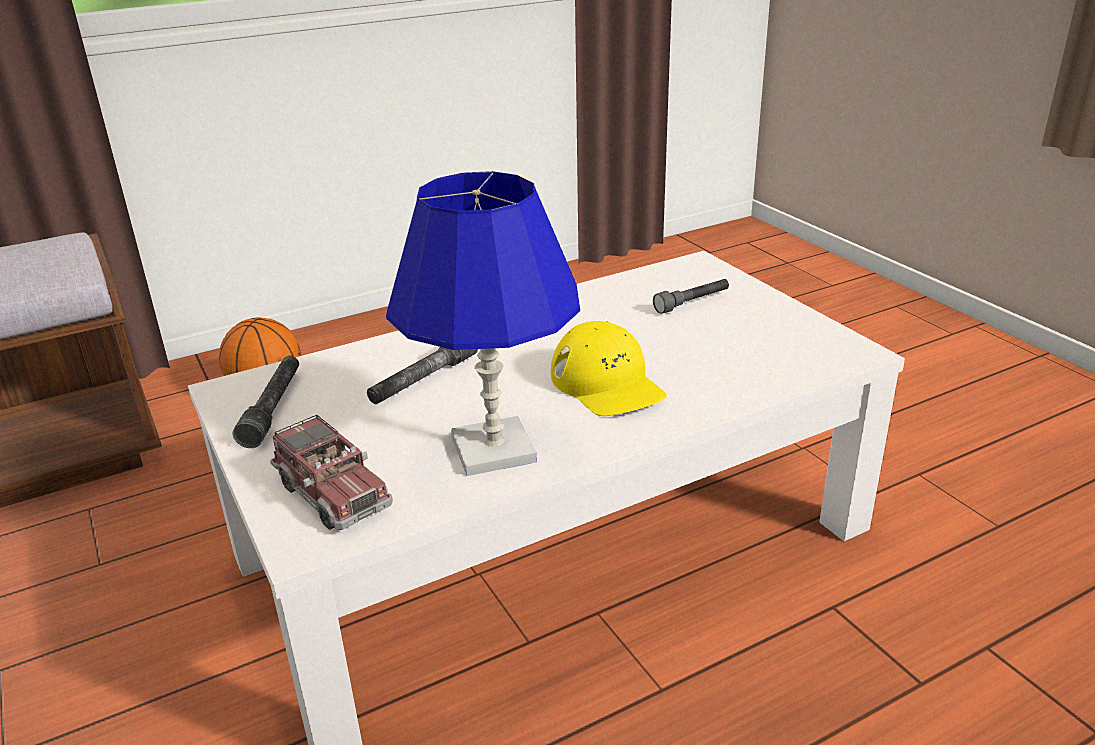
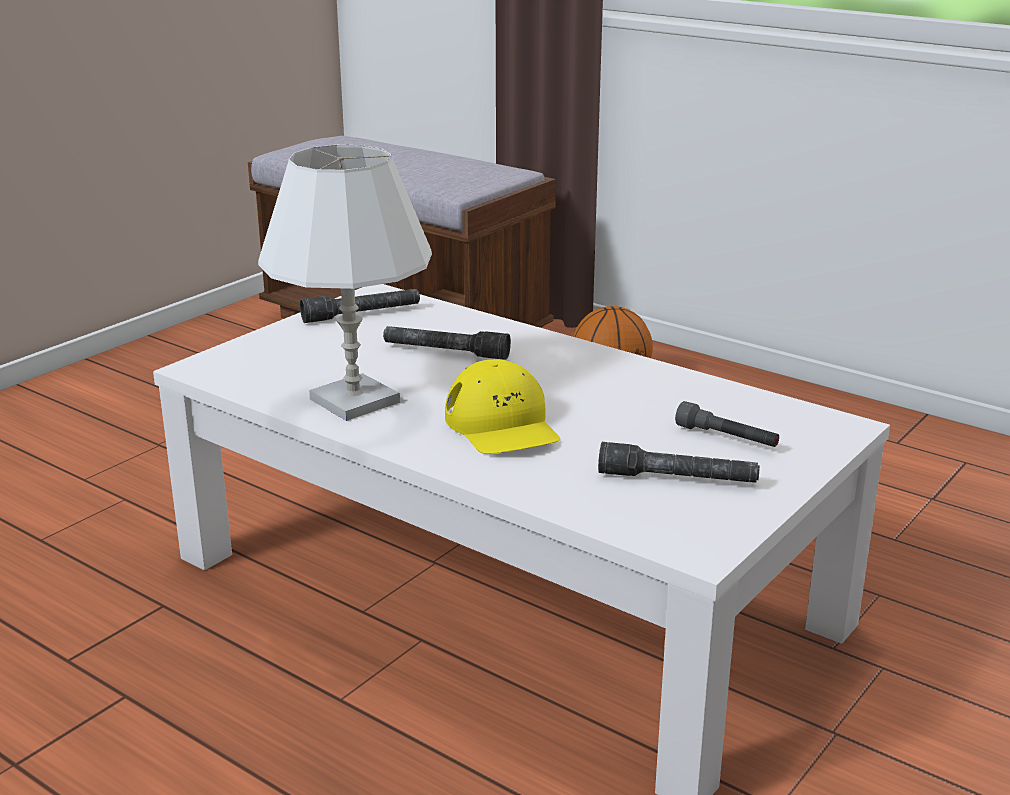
camera: 65 degrees right, 5 degrees down
toy truck [270,415,393,530] -> none
blue table lamp [386,171,580,476] -> white table lamp [258,145,432,421]
yellow cap [551,321,667,416] -> yellow cap turned 60 degrees counterclockwise [445,359,560,454]
none -> grey flashlight [598,442,760,483]

